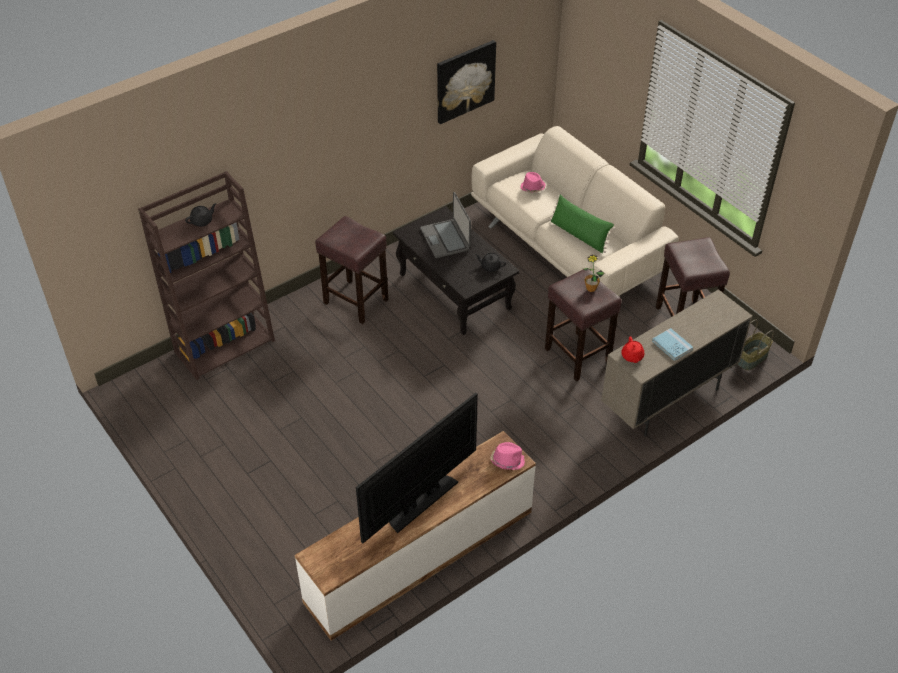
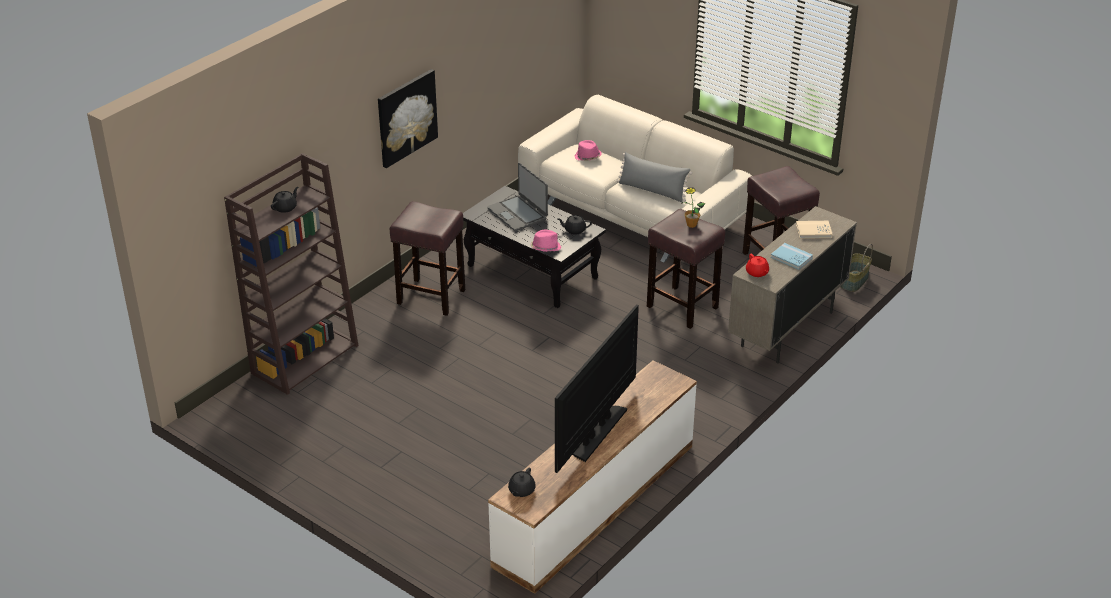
camera: 15 degrees left, 10 degrees down
picture [437,40,496,124] -> picture moved to [378,69,438,168]
pink hat [490,442,525,470] -> pink hat moved to [531,230,561,252]
green pillow [549,194,615,253] -> grey pillow [617,152,692,202]
none -> black teapot [508,468,536,497]
none -> beige book [796,221,833,239]

